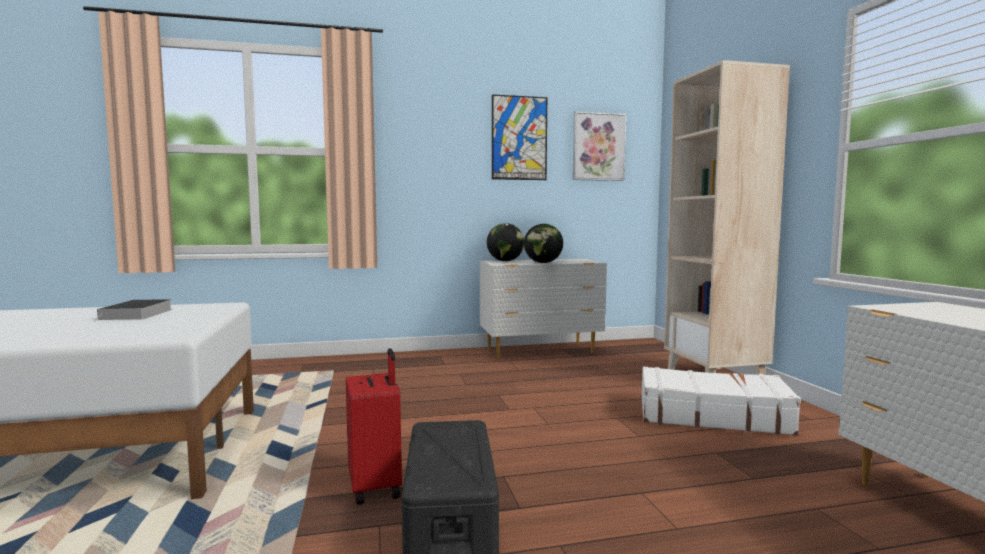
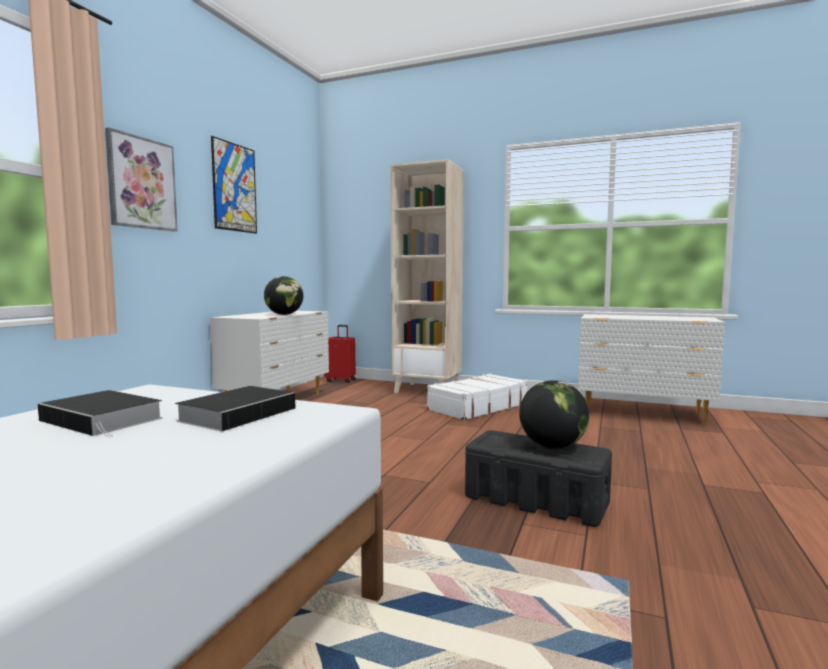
camera: 55 degrees left, 0 degrees up
red suitcase [346,348,402,505] -> red suitcase moved to [324,325,356,383]
globe [487,223,524,261] -> globe moved to [519,380,589,449]
picture [573,111,626,181] -> picture moved to [105,128,178,231]
none -> book [175,386,303,432]

